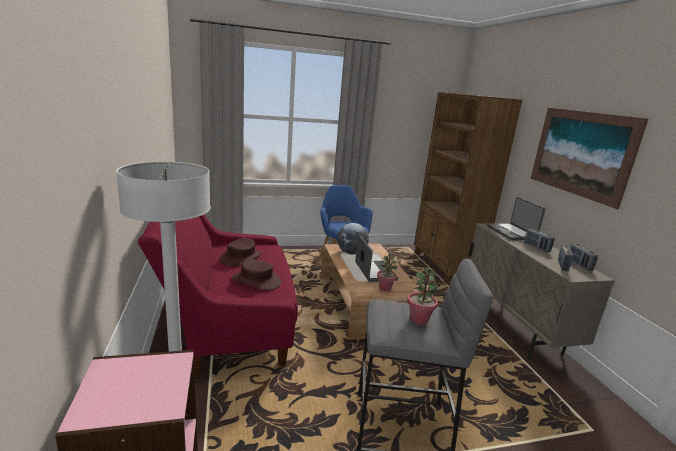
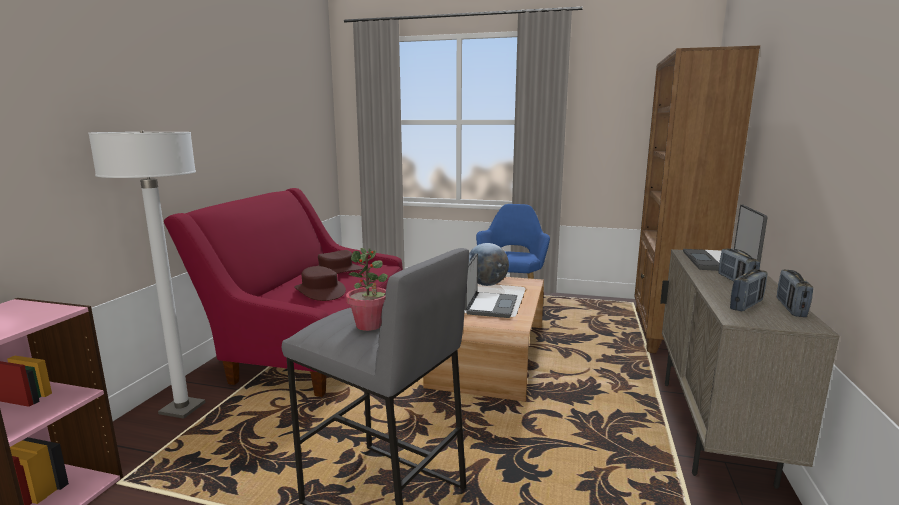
camera: 30 degrees right, 5 degrees down
potted plant [377,254,398,291] -> none
picture [531,108,648,209] -> none

